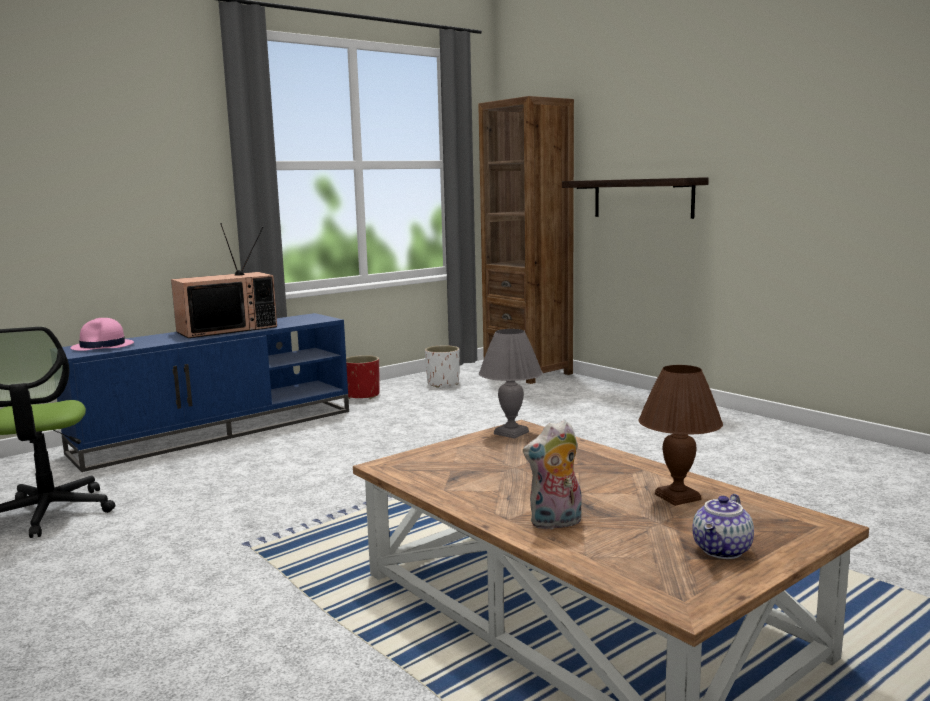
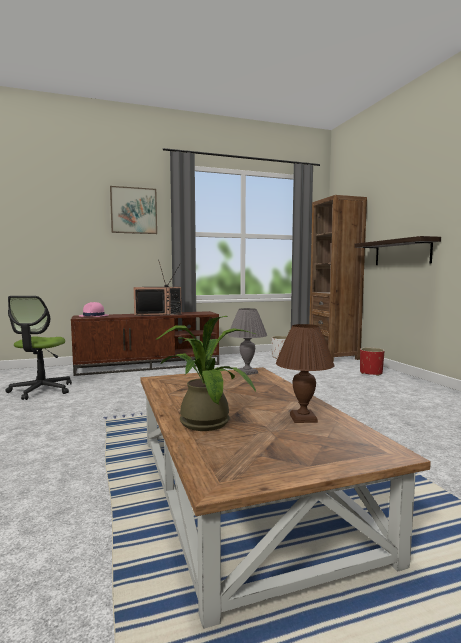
camera: 20 degrees right, 5 degrees down
blue tv stand [57,313,349,472] -> brown tv stand [71,311,219,376]
red planter [346,355,380,399] -> red planter moved to [360,348,384,376]
plush toy [523,420,582,530] -> potted plant [156,316,256,431]
teapot [692,494,754,559] -> none
none -> picture [110,186,157,234]

